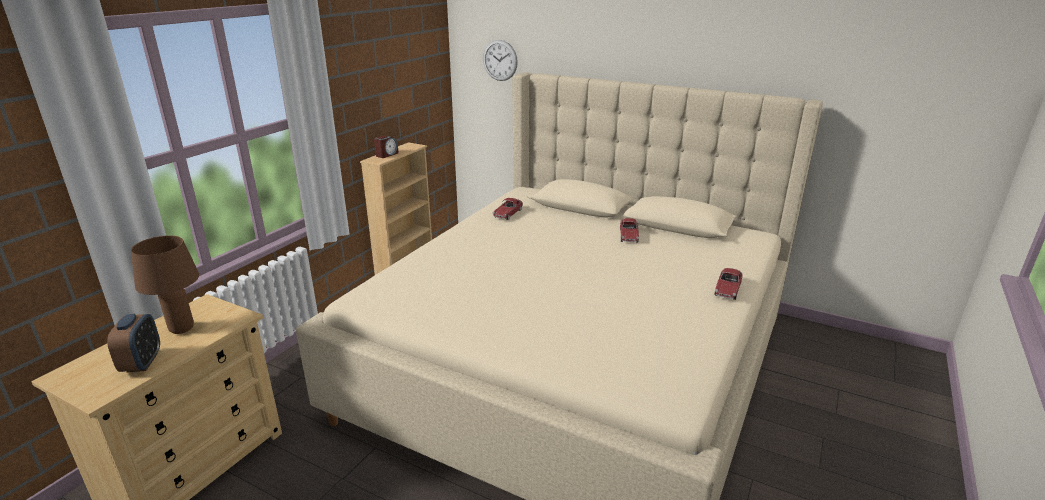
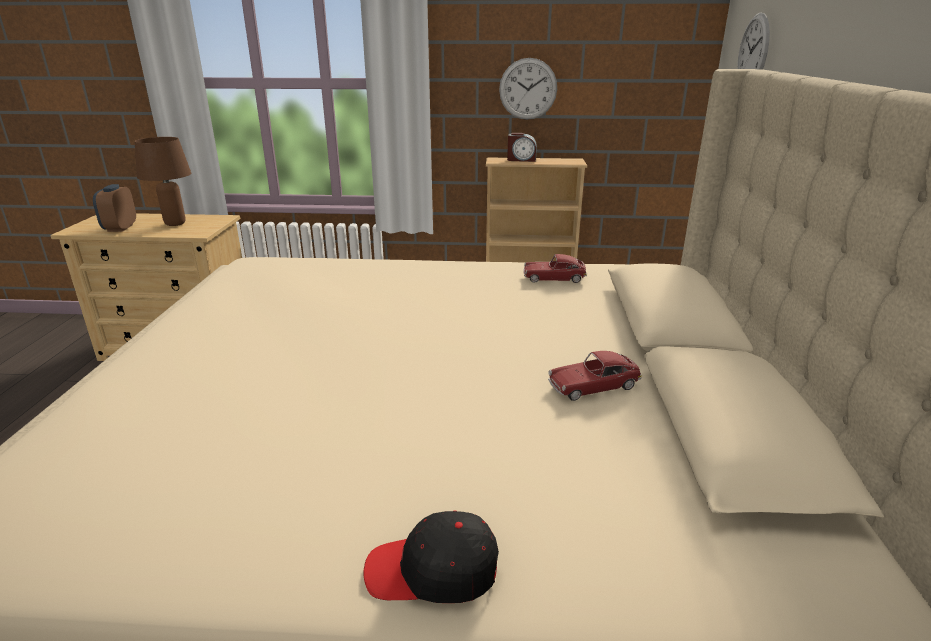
camera: 65 degrees right, 0 degrees up
alarm clock [107,314,160,372] -> alarm clock turned 120 degrees clockwise [93,184,136,232]
toy car [715,268,743,300] -> black cap [363,511,499,603]
none -> wall clock [499,58,557,120]

